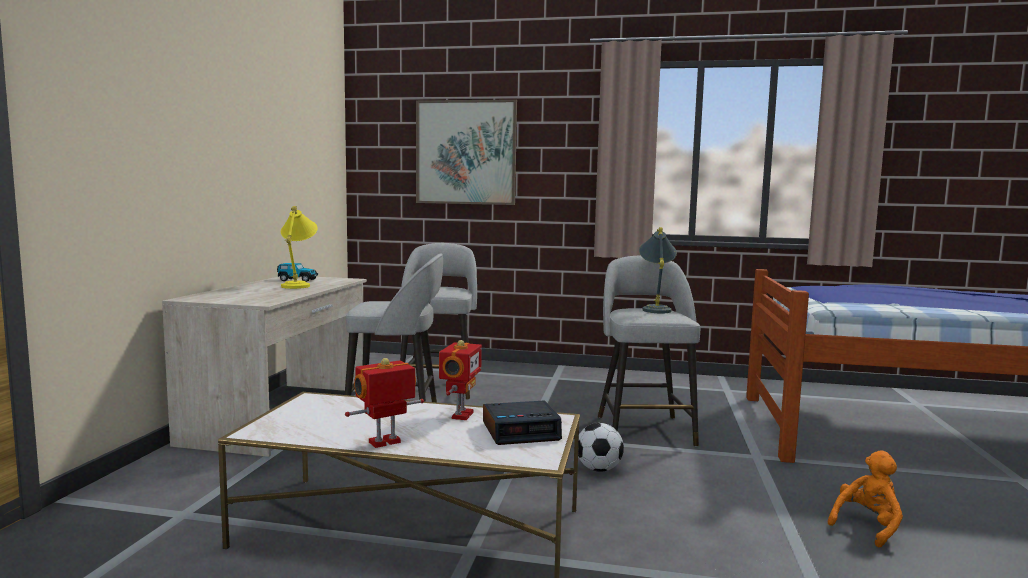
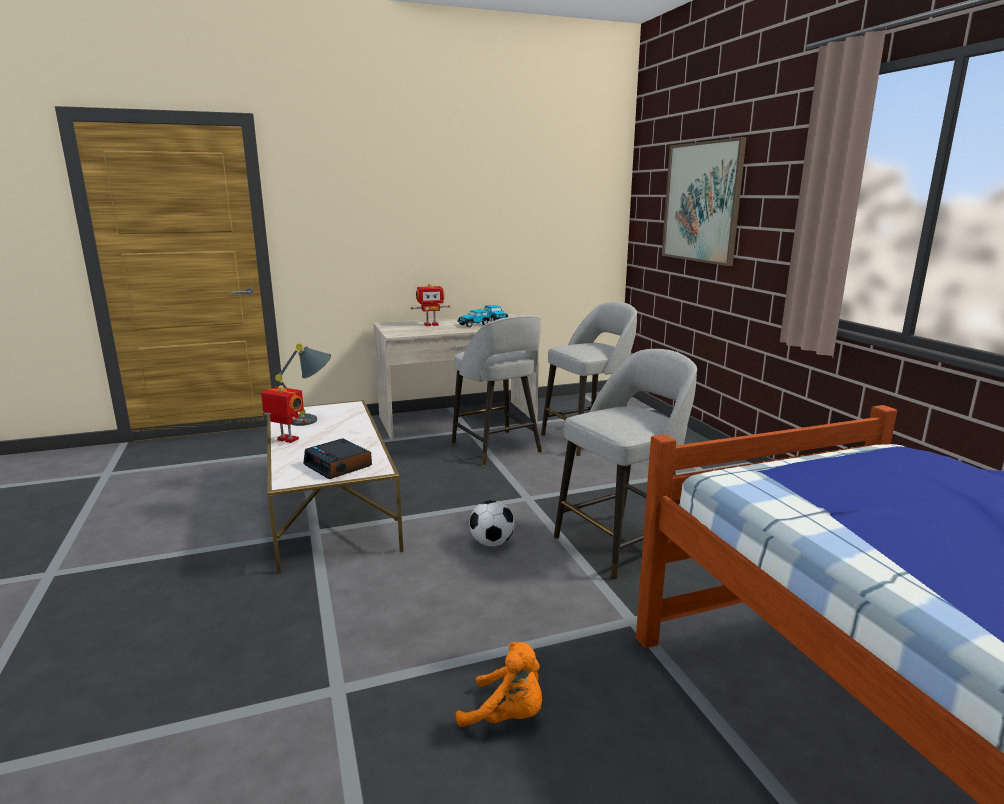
camera: 60 degrees right, 10 degrees up
yellow table lamp [281,206,318,289] -> toy car [458,309,490,327]
toy robot [439,340,482,420] -> toy robot moved to [411,283,450,326]
grey table lamp [639,227,677,313] -> grey table lamp moved to [275,343,331,426]

